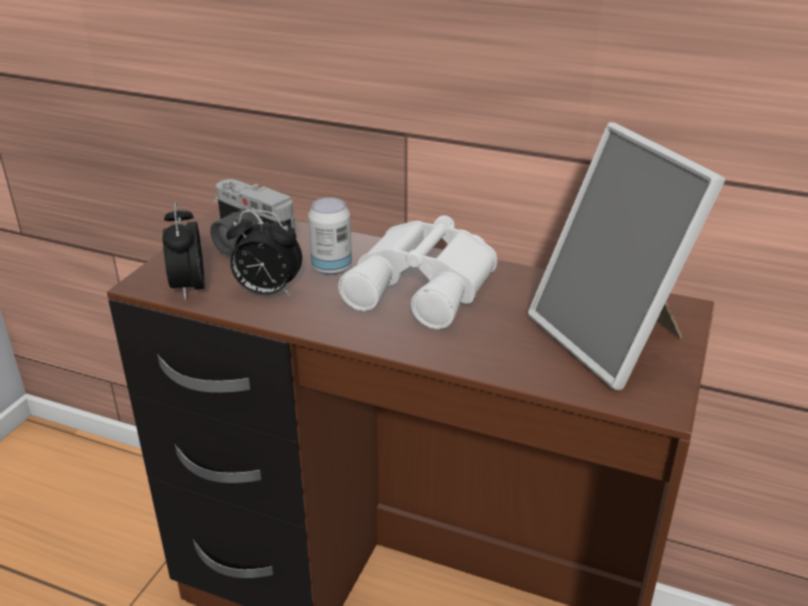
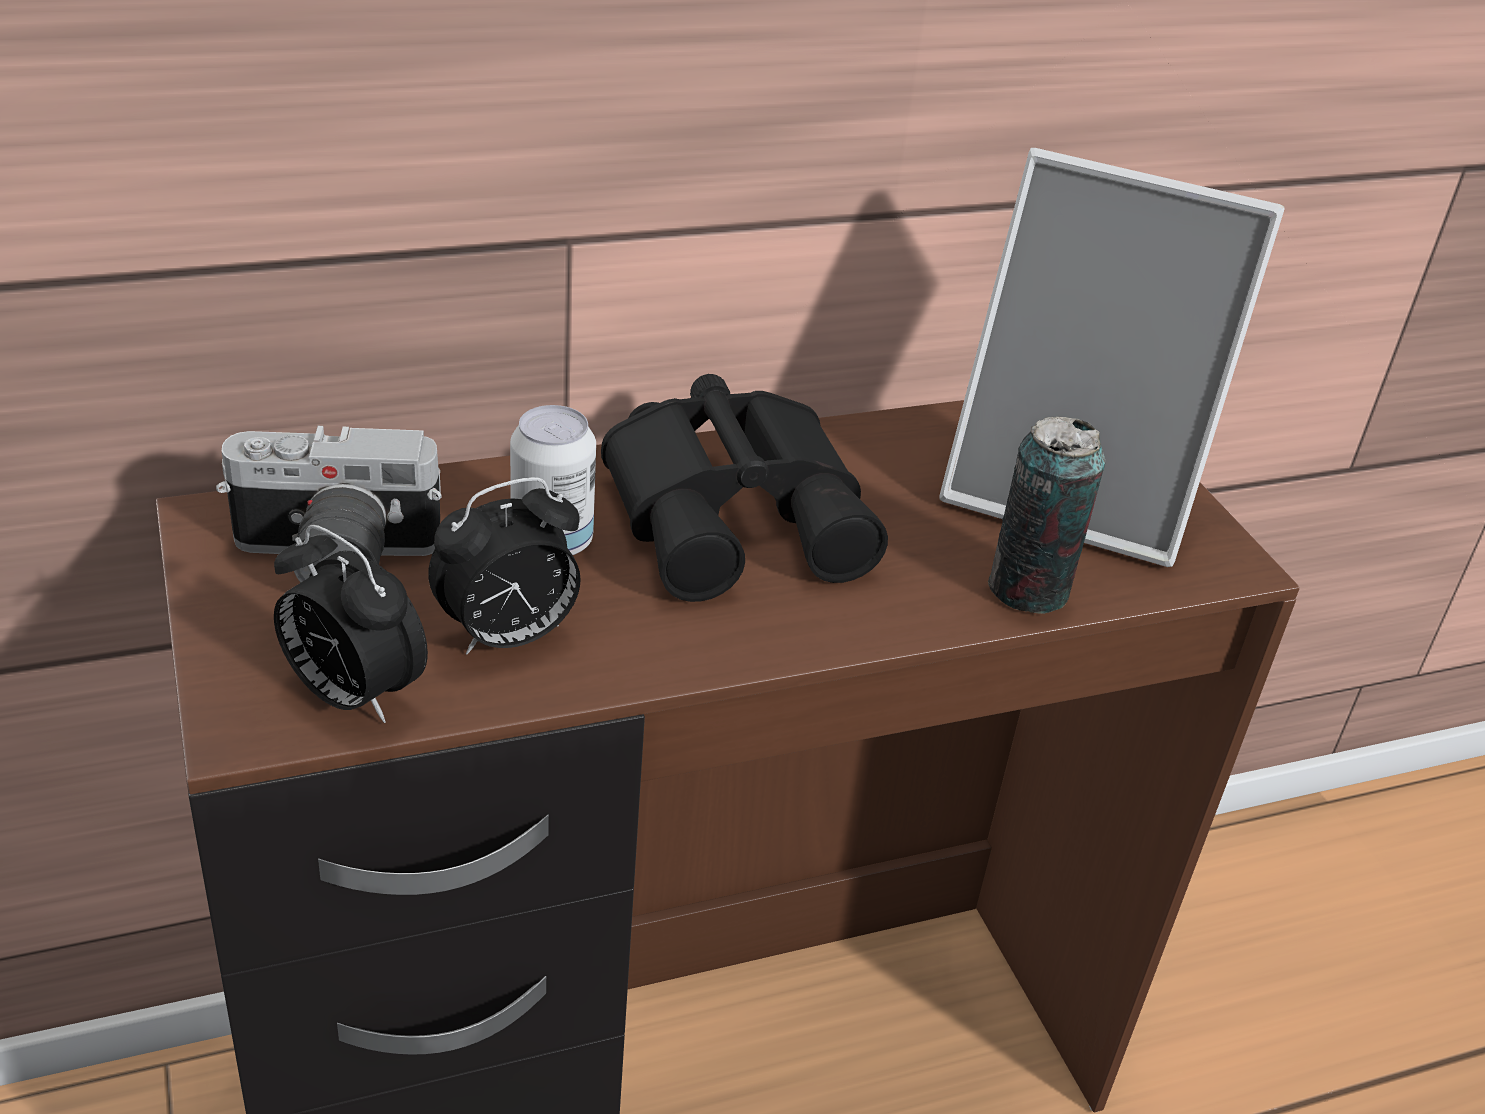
camera: 45 degrees left, 5 degrees up
white binoculars [338,215,497,329] -> black binoculars [601,374,888,602]
none -> can [988,417,1105,614]

